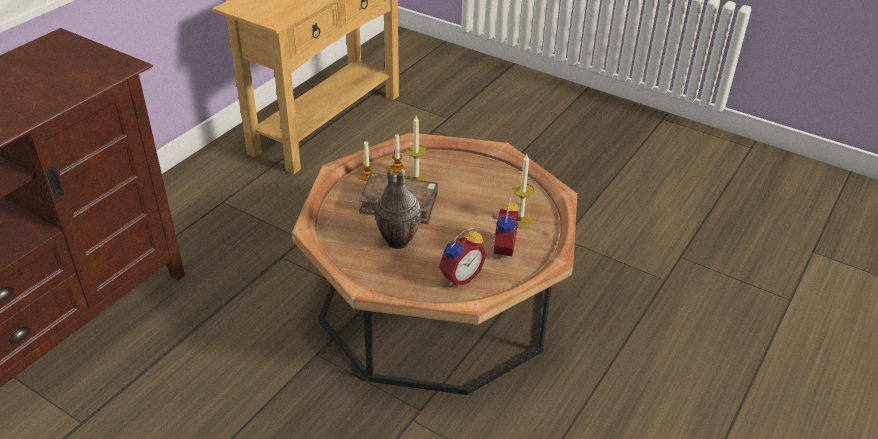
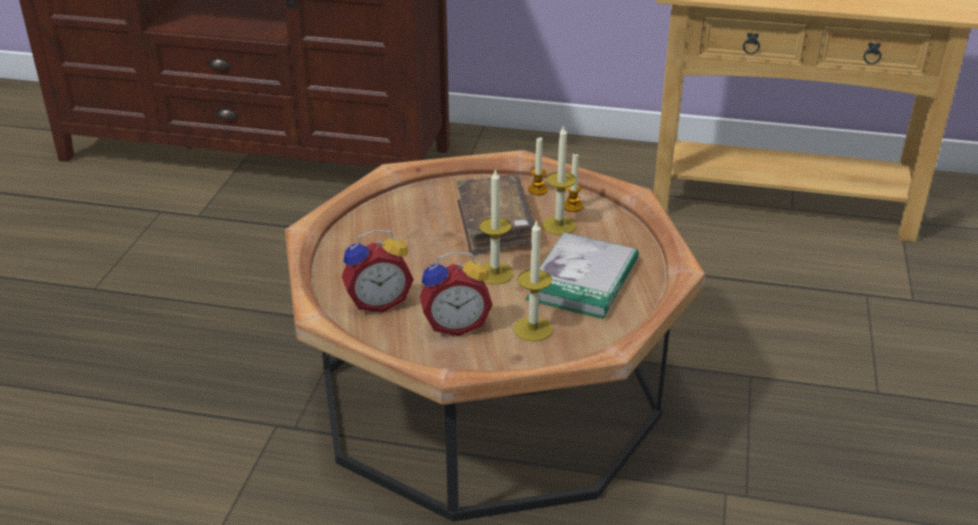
camera: 70 degrees right, 5 degrees down
vase [375,169,421,249] -> none
alarm clock [439,228,487,286] -> alarm clock turned 45 degrees counterclockwise [341,230,414,313]
none -> candle [479,168,513,285]
none -> book [525,232,639,319]

